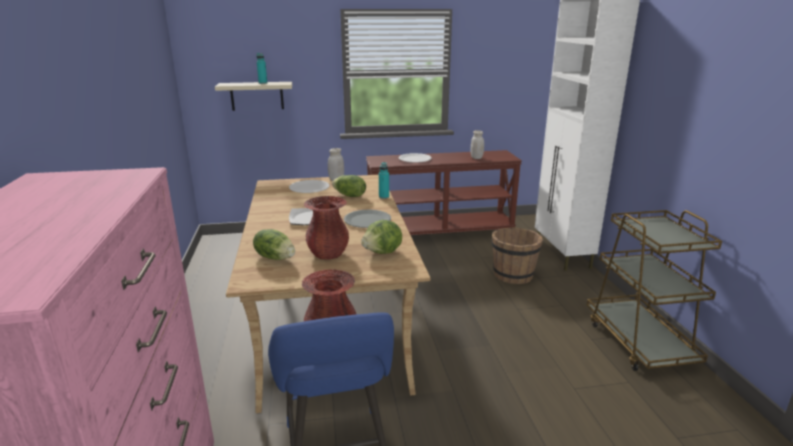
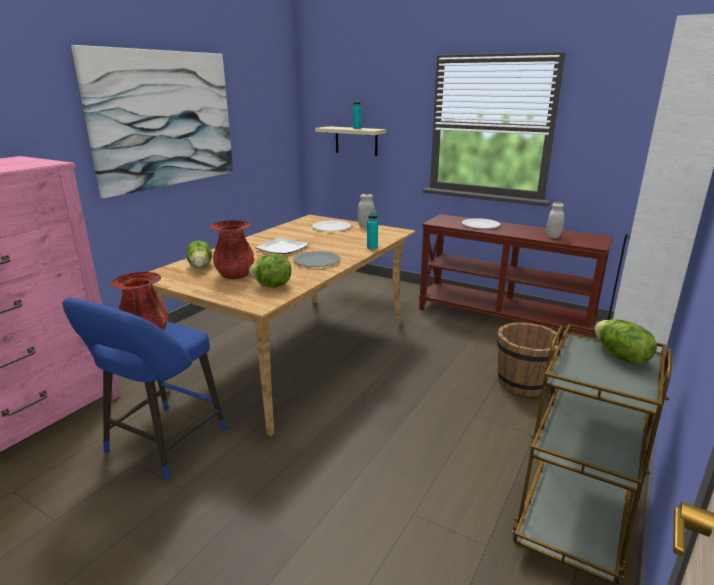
camera: 40 degrees right, 0 degrees up
lettuce [332,175,366,197] -> lettuce moved to [594,319,657,365]
none -> picture [71,45,233,198]

